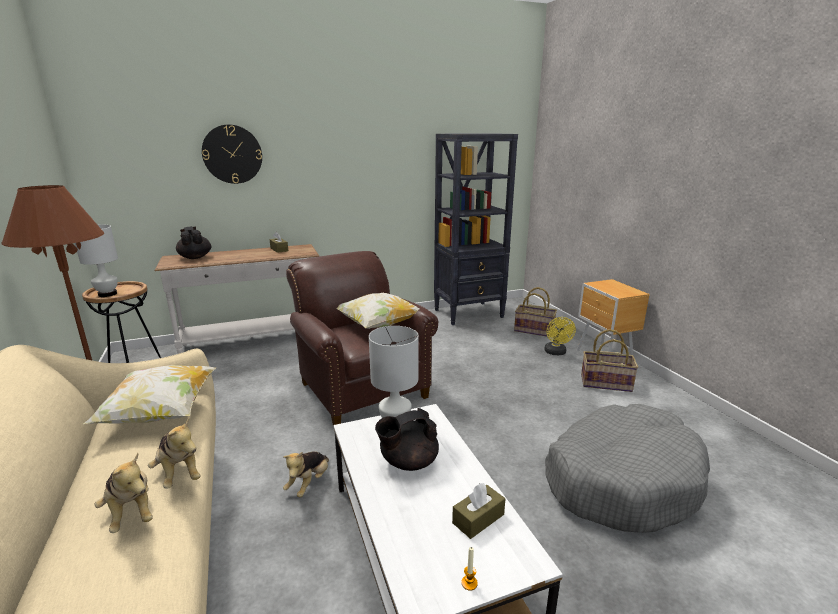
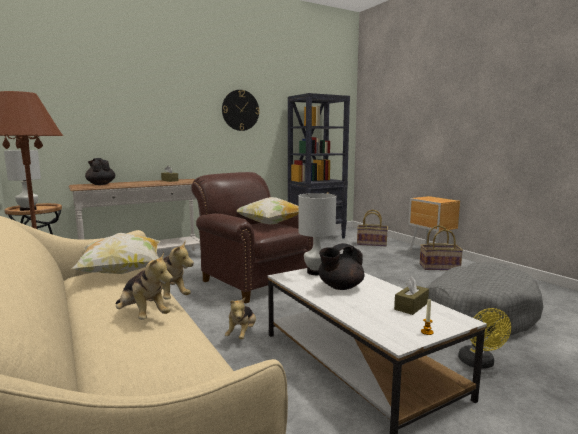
camera: 10 degrees left, 10 degrees down
wall clock [202,125,262,184] -> wall clock moved to [222,90,260,131]
yellow fan [544,317,576,355] -> yellow fan moved to [458,308,511,369]

